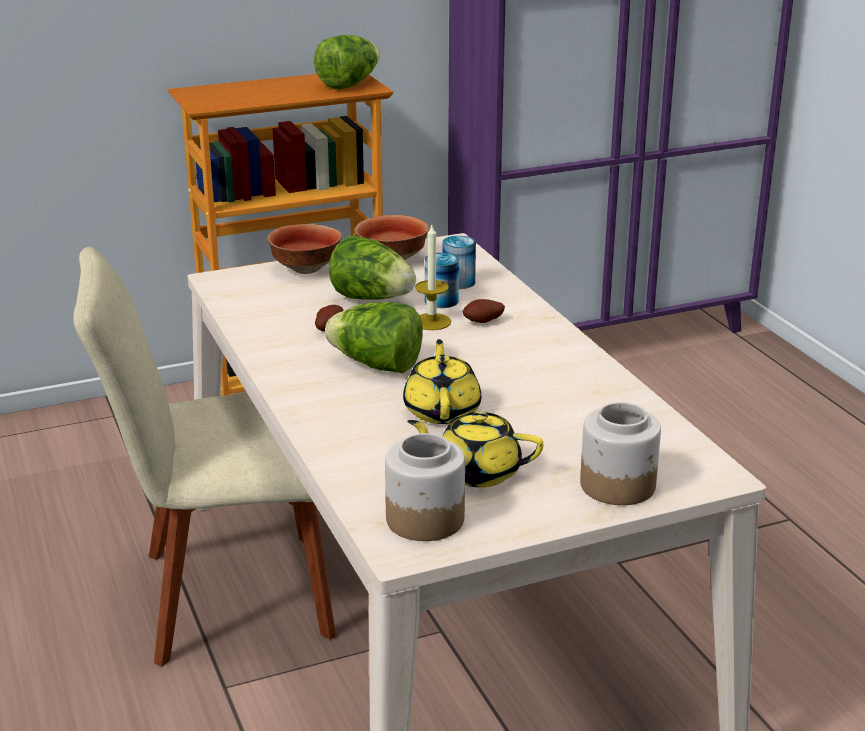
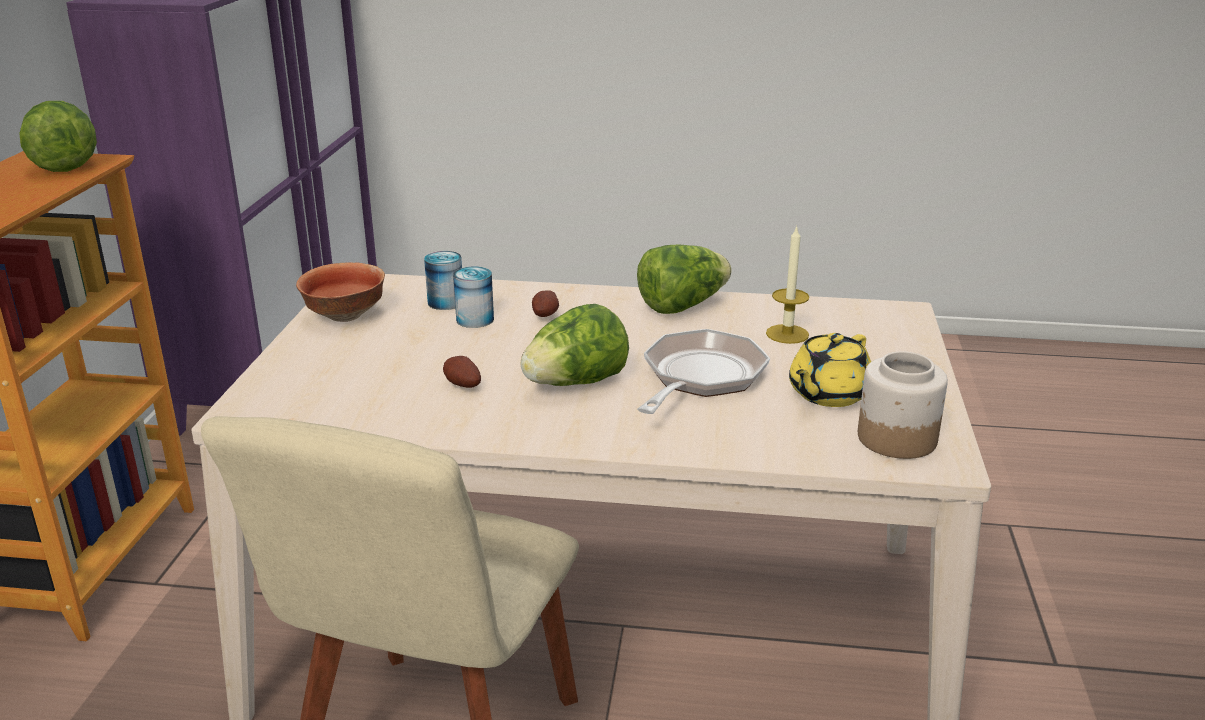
camera: 60 degrees left, 0 degrees up
bowl [267,224,342,274] -> none
lettuce [329,236,416,300] -> lettuce moved to [637,245,732,314]
yellow teapot [403,339,481,424] -> frying pan [637,329,770,414]
candle [415,225,451,330] -> candle moved to [766,226,809,344]
jar [580,402,661,505] -> none

